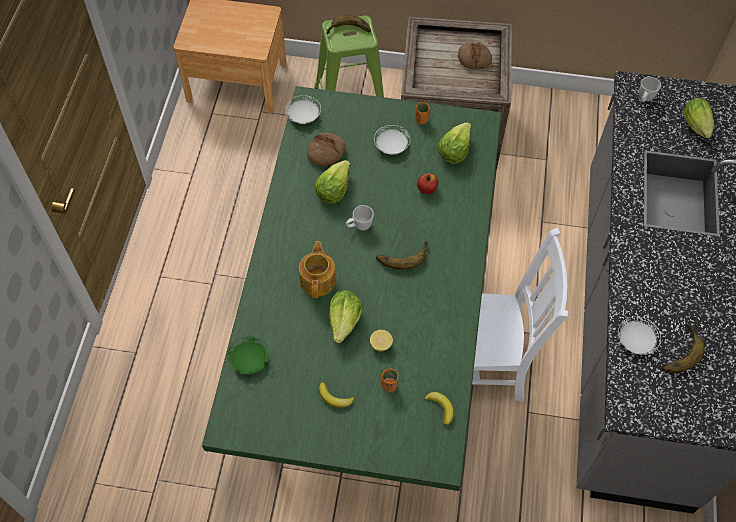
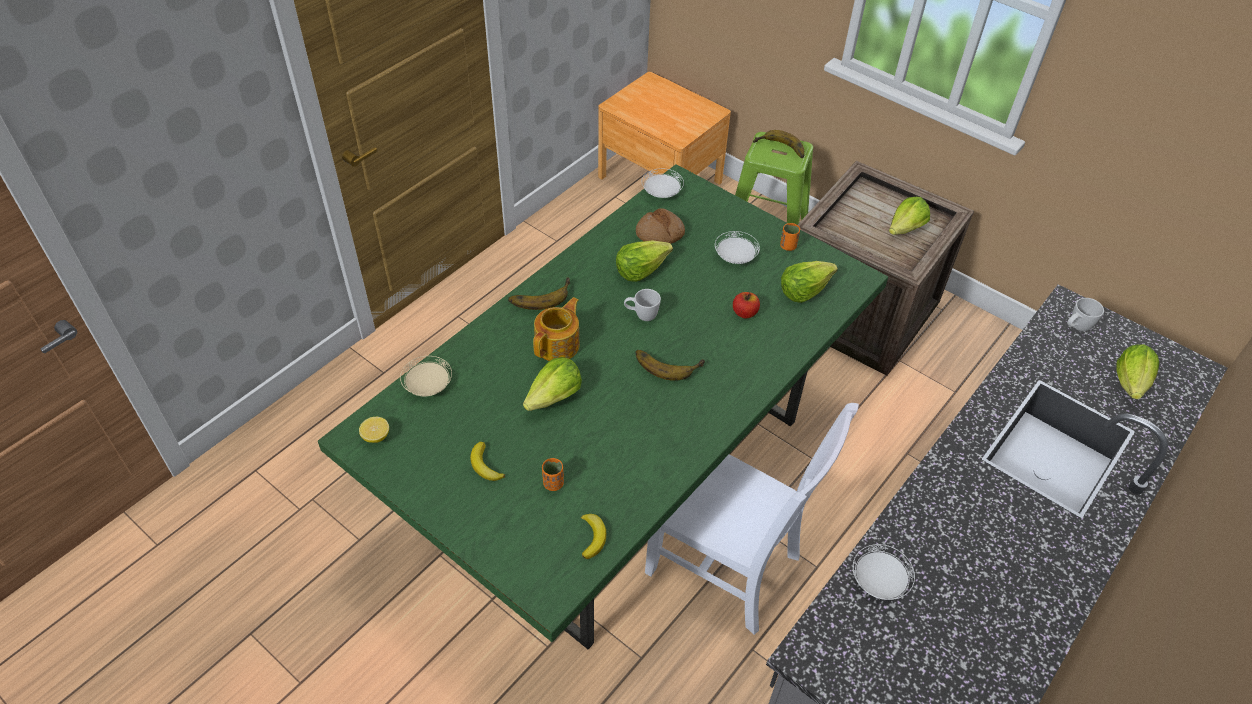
camera: 30 degrees right, 10 degrees down
green plate [227,336,269,374] -> beige plate [400,356,452,396]
lemon [370,330,393,351] -> lemon moved to [359,417,389,443]
bread [458,43,492,70] -> lettuce [889,197,930,235]
banana [662,324,705,373] -> banana moved to [508,277,570,310]

